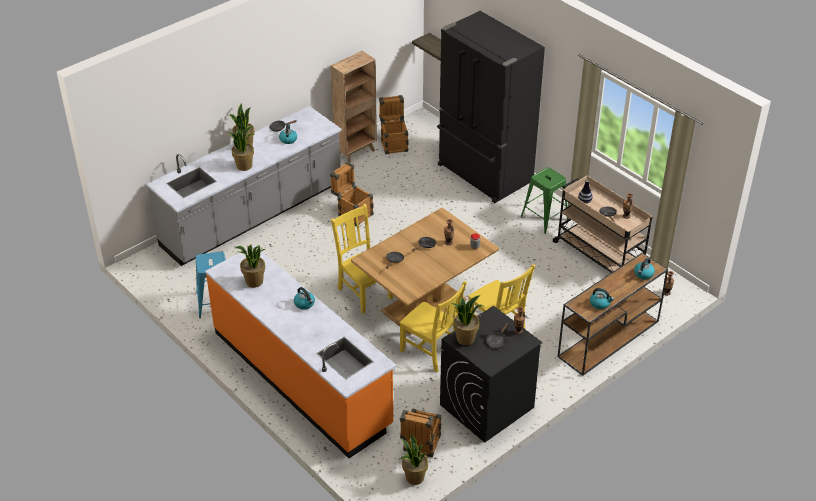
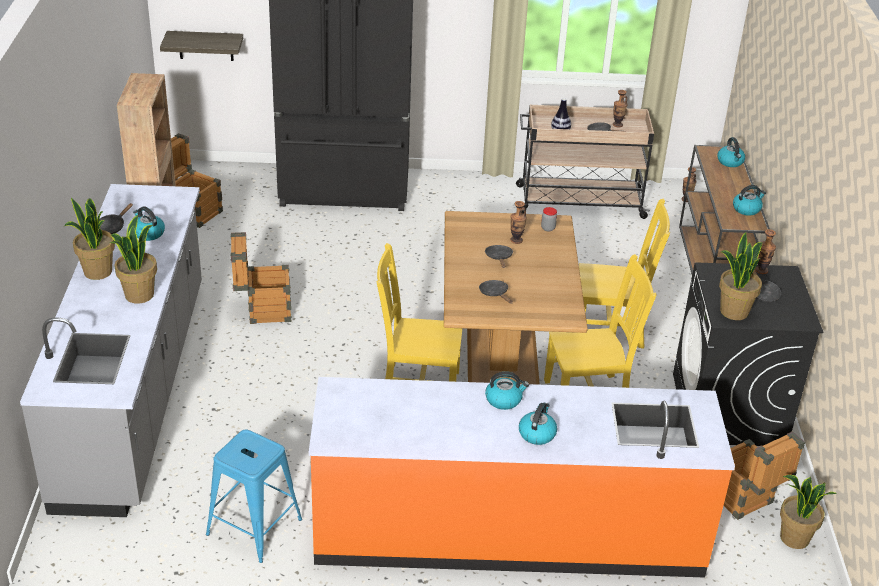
camera: 50 degrees left, 5 degrees down
potted plant [235,244,266,288] -> none
green stool [521,167,569,234] -> none
none -> kettle [519,403,557,445]

